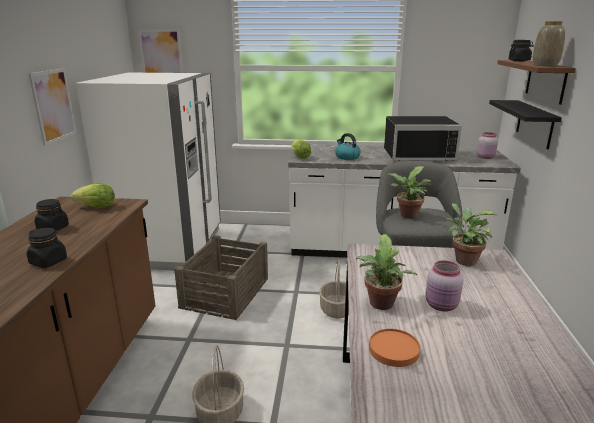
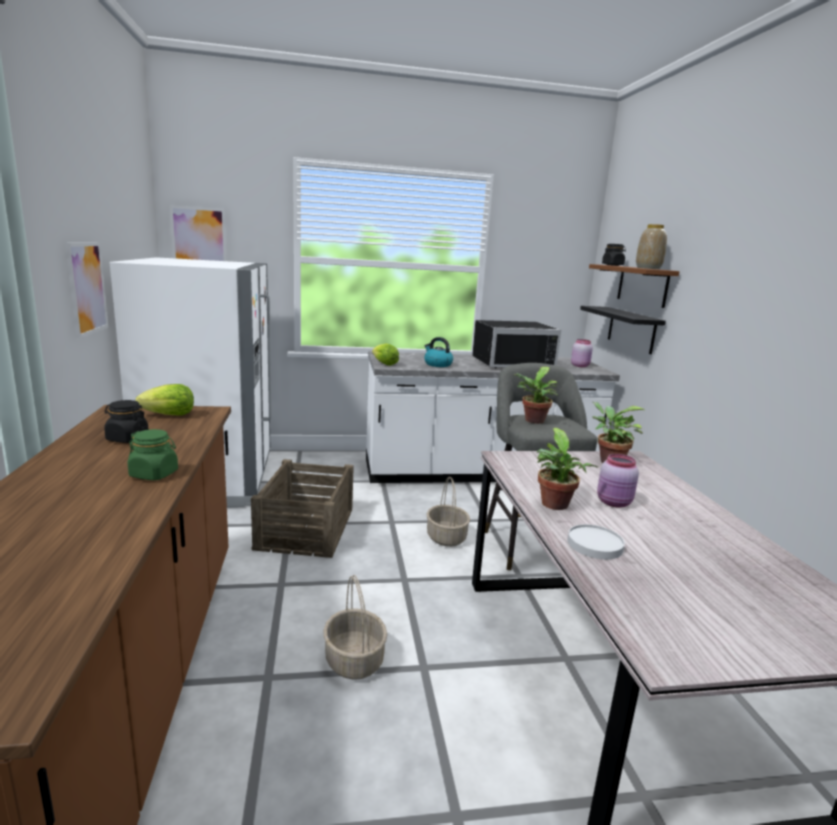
camera: 15 degrees left, 5 degrees down
black jar [27,228,67,268] -> green jar [128,429,178,480]
orange plate [369,329,420,367] -> white plate [568,524,625,559]

